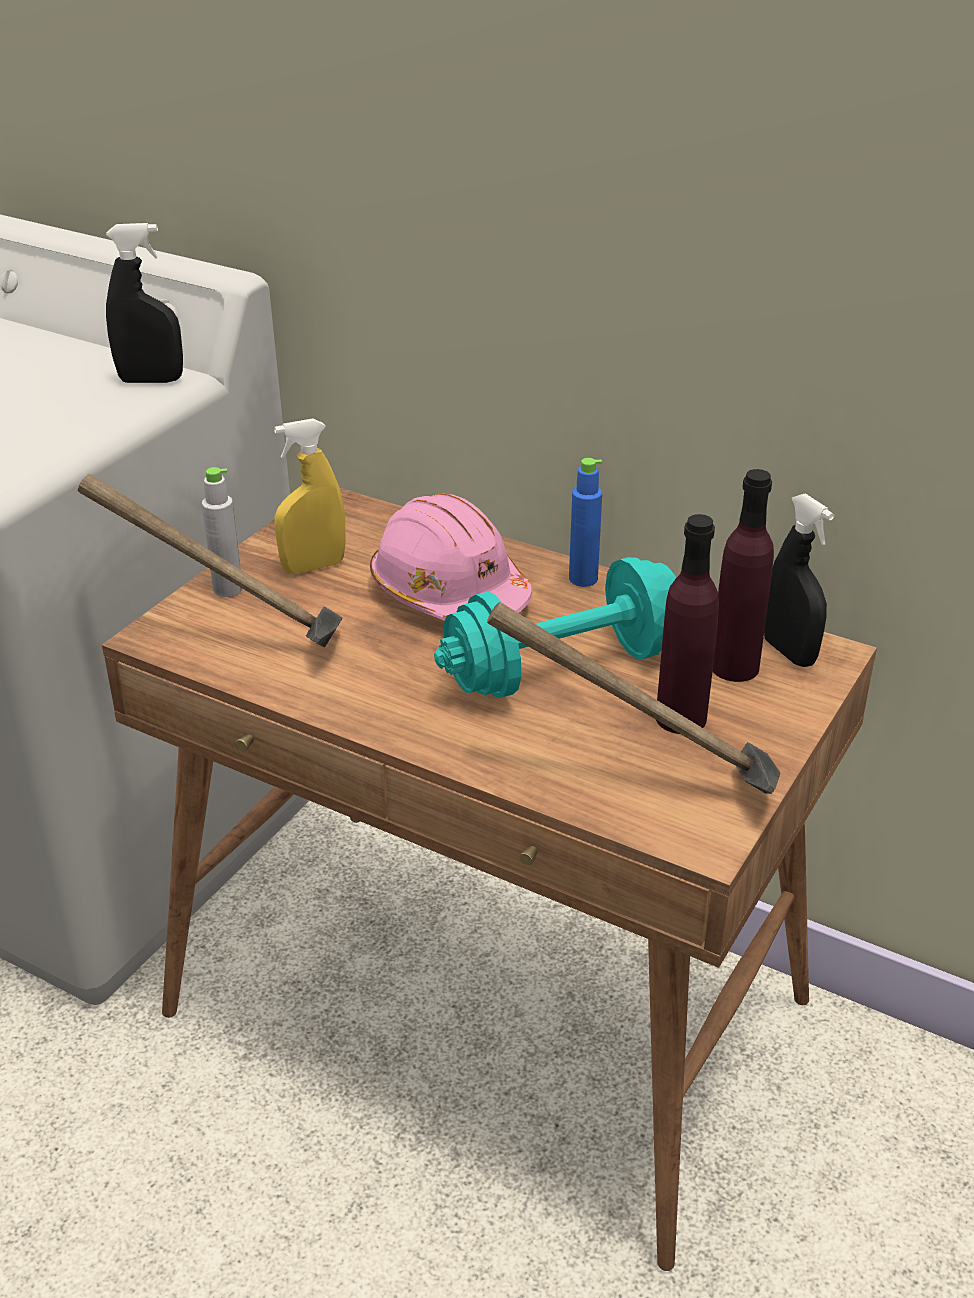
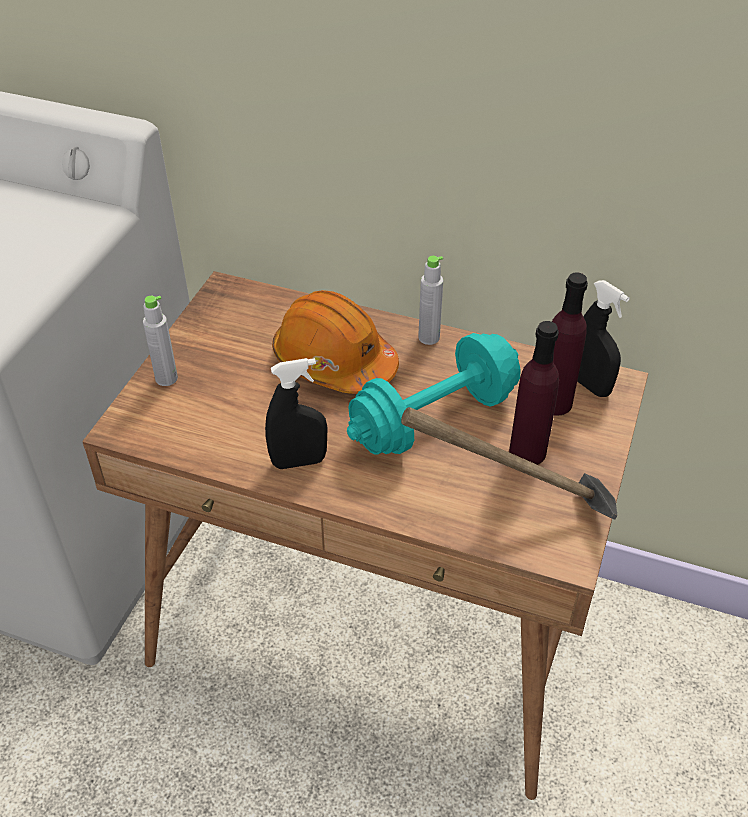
camera: 10 degrees left, 10 degrees up
hammer [78,474,343,647] -> none
black spray bottle [106,223,183,383] -> black spray bottle moved to [265,358,328,469]
yellow spray bottle [274,418,345,574] -> none
pink hard hat [370,493,532,621] -> orange hard hat [272,290,399,394]
blue bottle [569,458,602,587] -> grey bottle [418,256,443,345]

